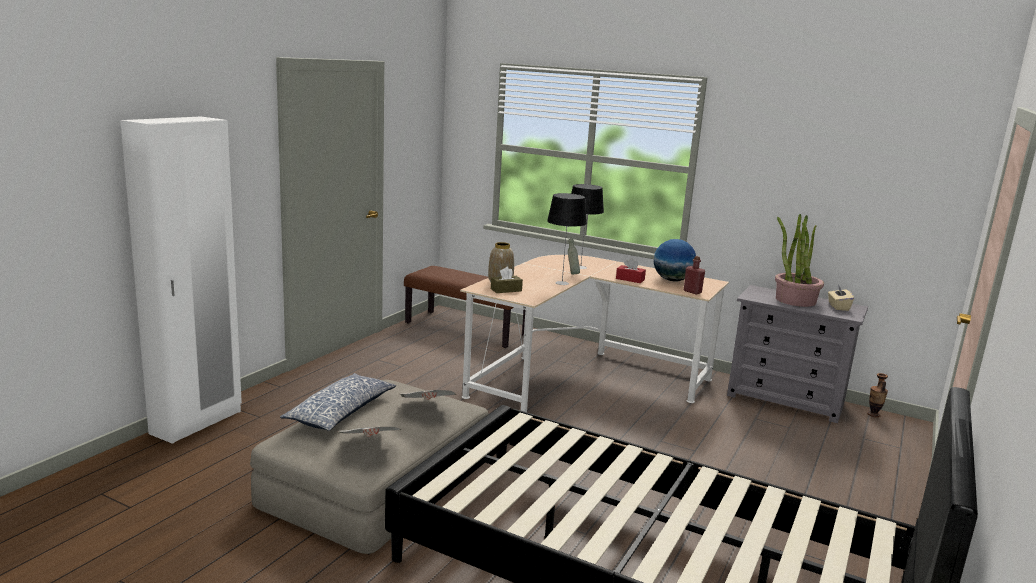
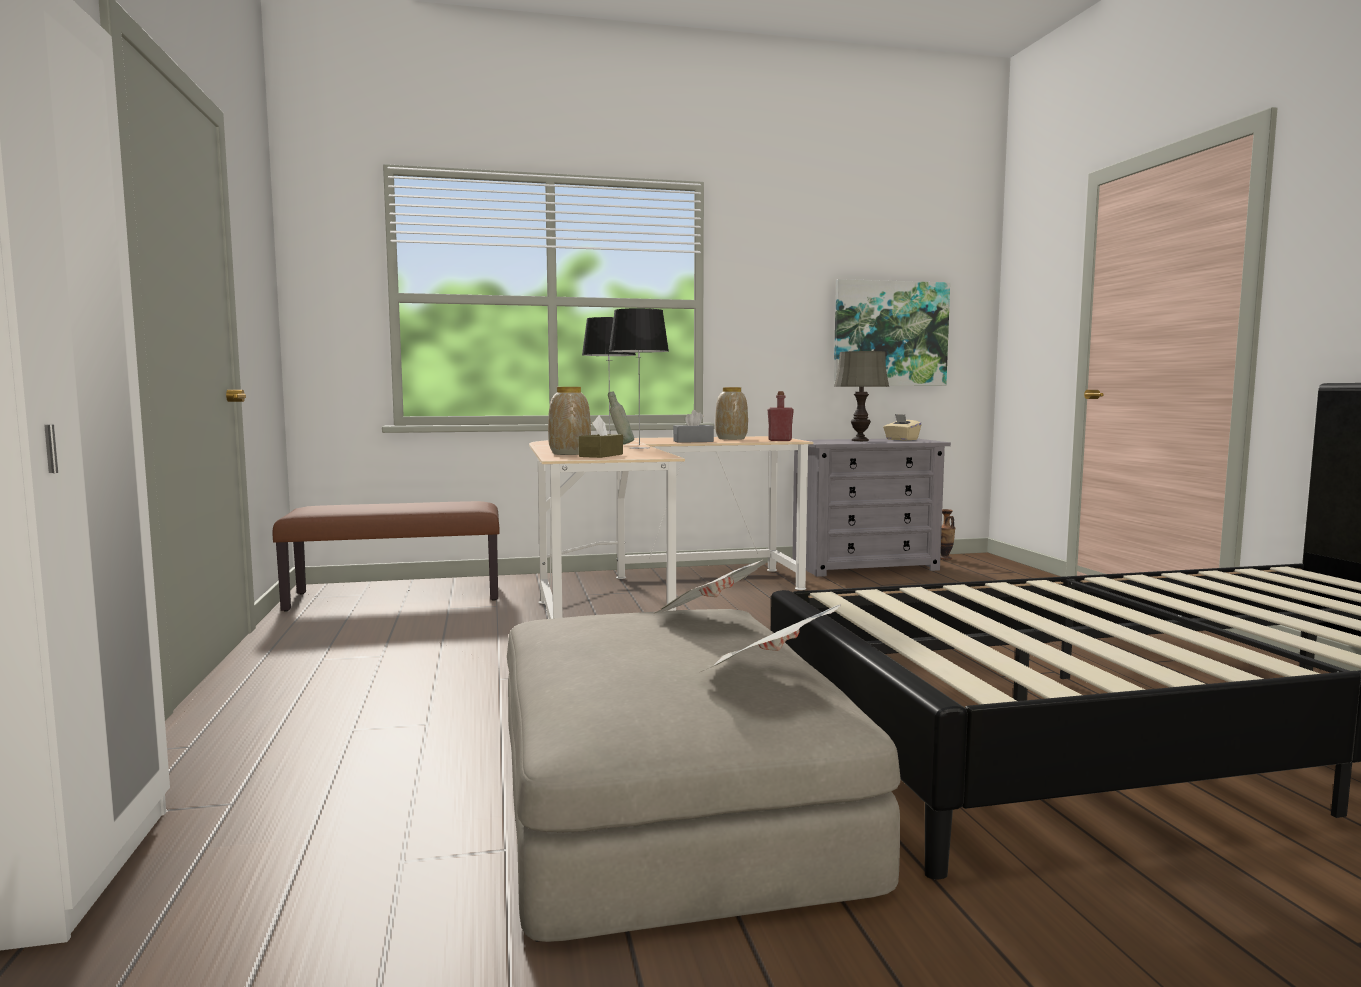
camera: 40 degrees left, 10 degrees down
pillow [280,373,396,431] -> none
red tissue box [616,258,646,283] -> grey tissue box [673,410,714,443]
globe [654,239,696,282] -> vase [715,387,748,440]
potted plant [775,214,824,307] -> grey table lamp [834,351,889,441]
none -> picture [834,279,950,386]

